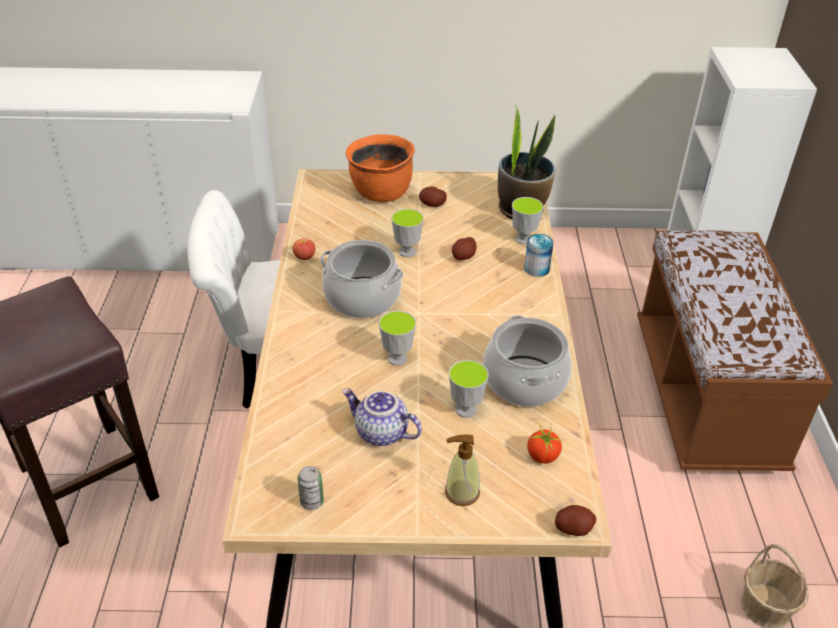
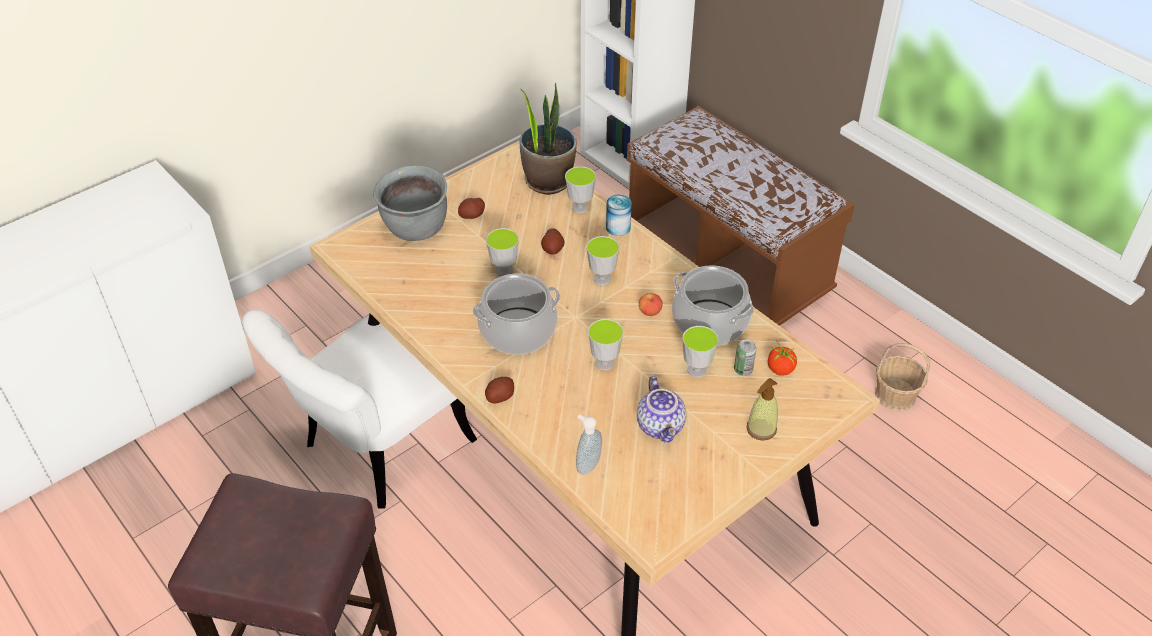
camera: 40 degrees left, 5 degrees up
apple [293,238,315,260] -> apple moved to [639,293,663,316]
can [297,466,324,510] -> can moved to [734,340,756,376]
teapot [342,388,422,446] -> teapot turned 90 degrees counterclockwise [637,376,686,443]
orange cooking pot [346,134,415,202] -> grey cooking pot [373,165,447,241]
potato [555,505,597,536] -> potato moved to [485,377,514,403]
none -> soap dispenser [576,415,602,475]
none -> cup [587,236,620,285]

